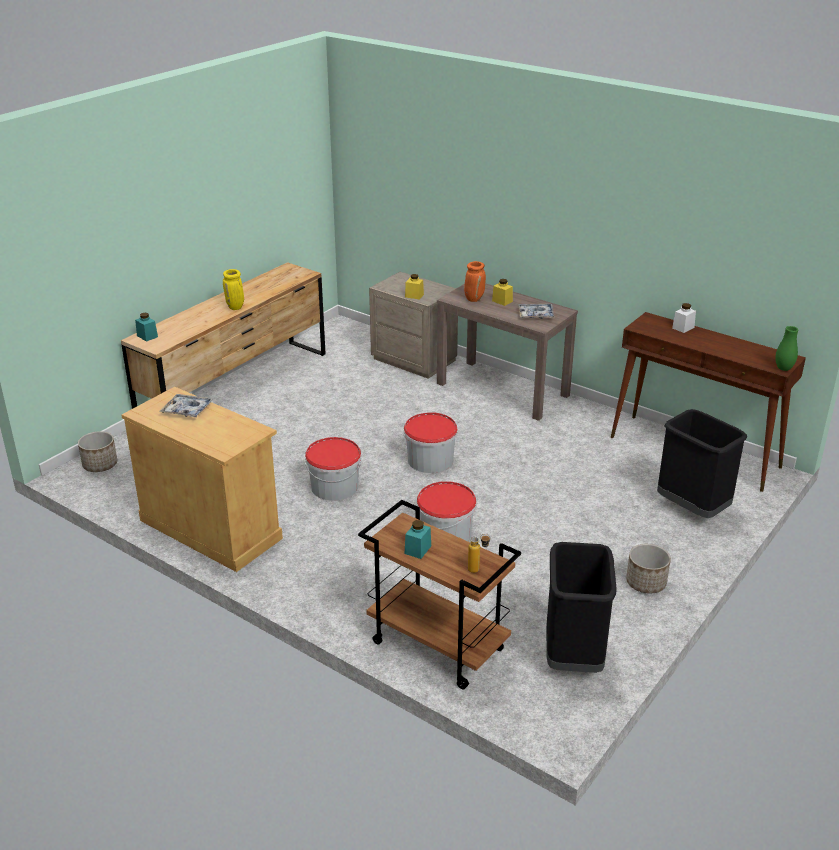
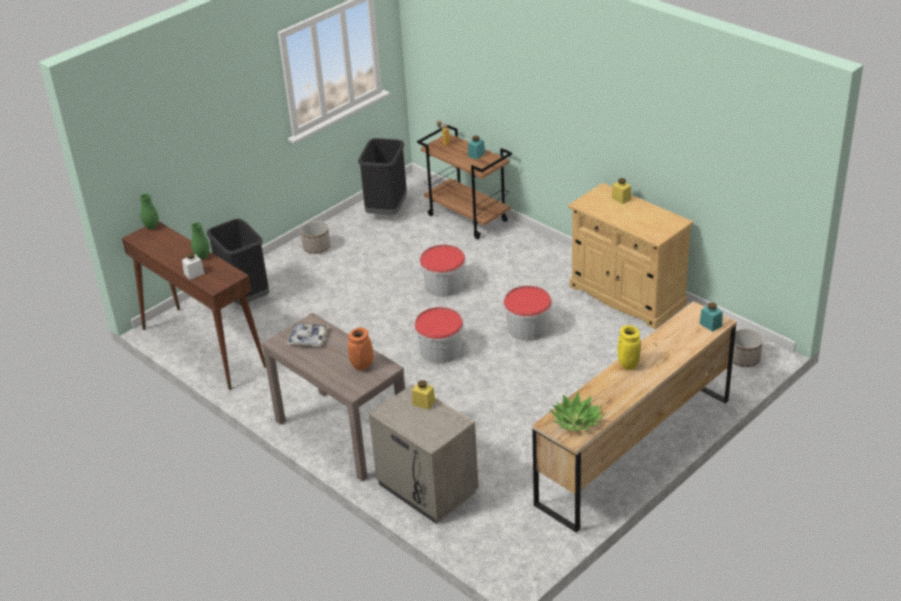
camera: 170 degrees left, 5 degrees up
tray [159,394,213,418] -> none
yellow jar [492,279,513,306] -> yellow jar moved to [611,178,631,204]
none -> green vase [191,222,210,259]
none -> potted plant [549,391,604,431]

